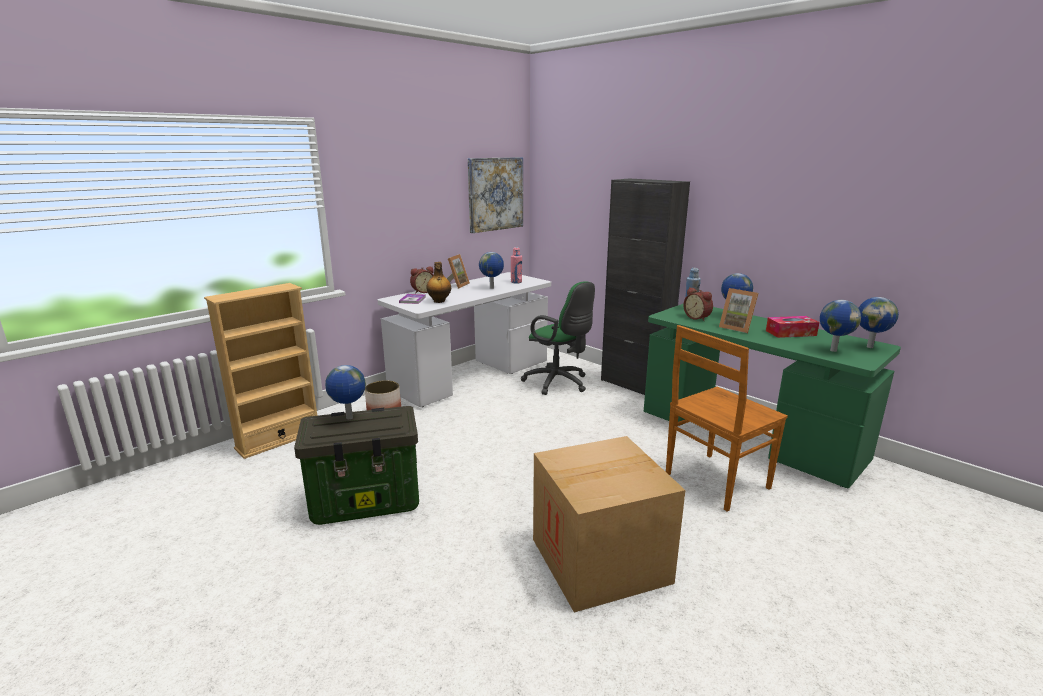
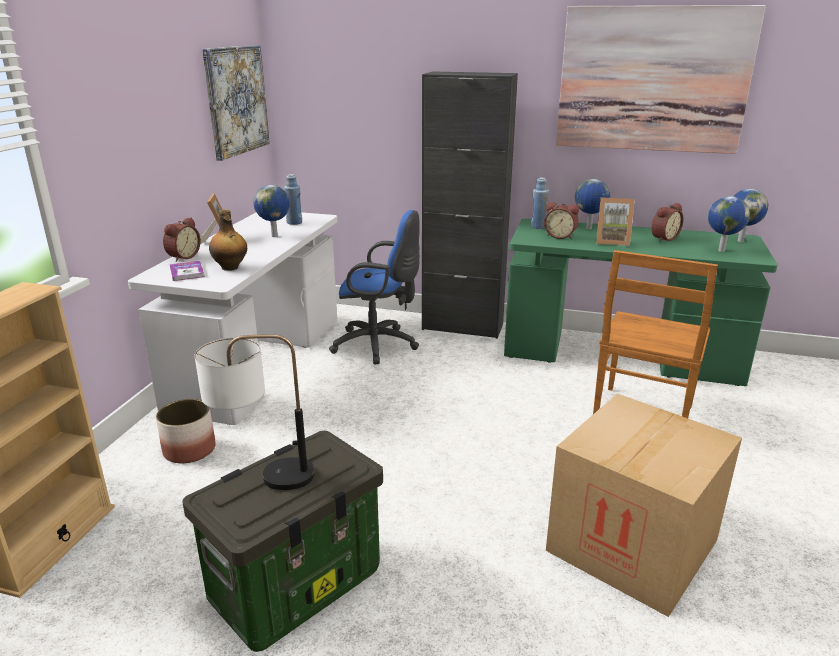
camera: 30 degrees left, 5 degrees up
globe [325,365,366,419] -> table lamp [195,334,315,490]
pink bottle [511,247,522,284] -> blue bottle [284,174,302,225]
green office chair [521,281,595,395] -> blue office chair [329,210,420,364]
tissue box [766,316,819,338] -> alarm clock [652,203,684,242]
none -> picture [556,5,766,154]

